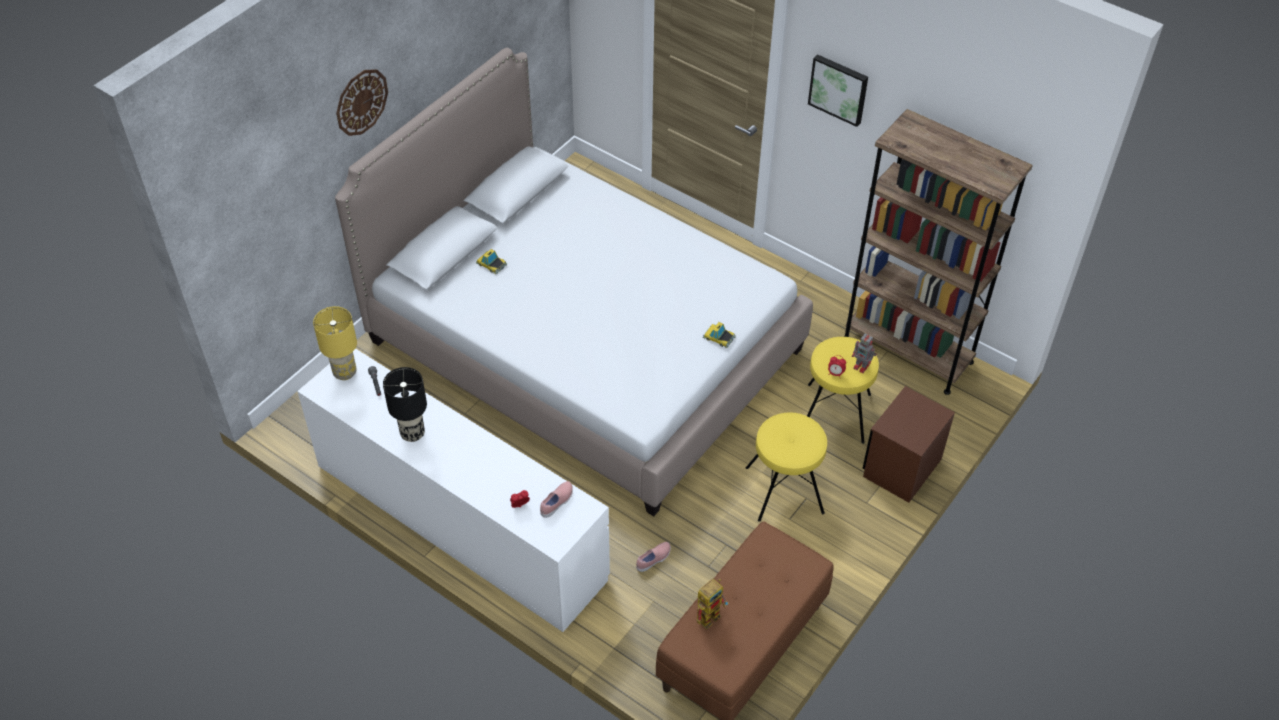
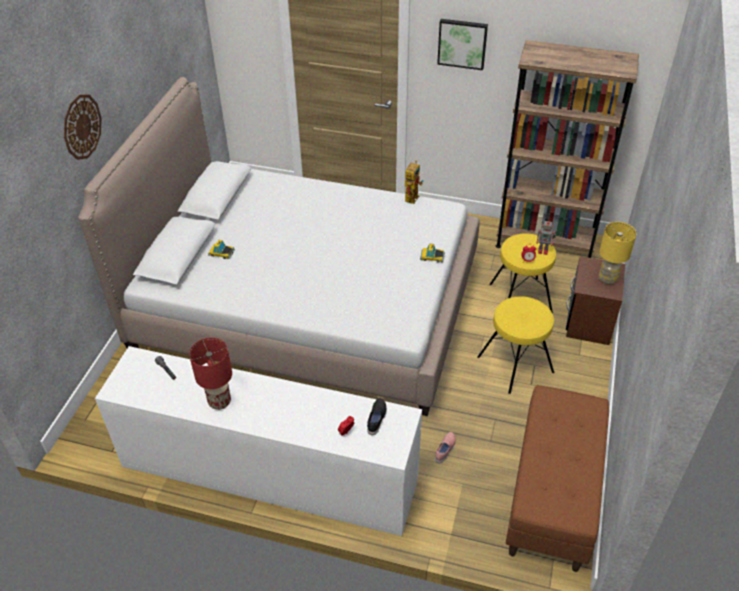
camera: 20 degrees left, 5 degrees down
yellow table lamp [313,306,357,380] -> yellow table lamp moved to [599,222,637,285]
black table lamp [383,367,427,442] -> red table lamp [189,338,232,410]
pink shoe [540,481,573,518] -> black shoe [367,398,386,435]
toy robot [697,578,729,629] -> toy robot moved to [405,160,424,204]

